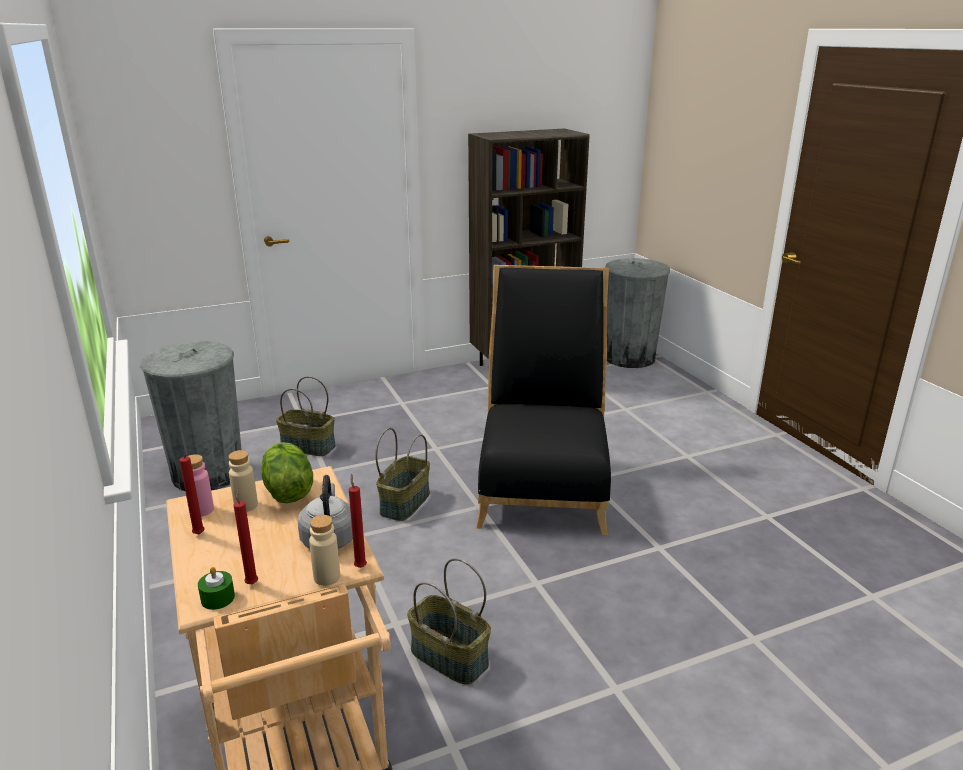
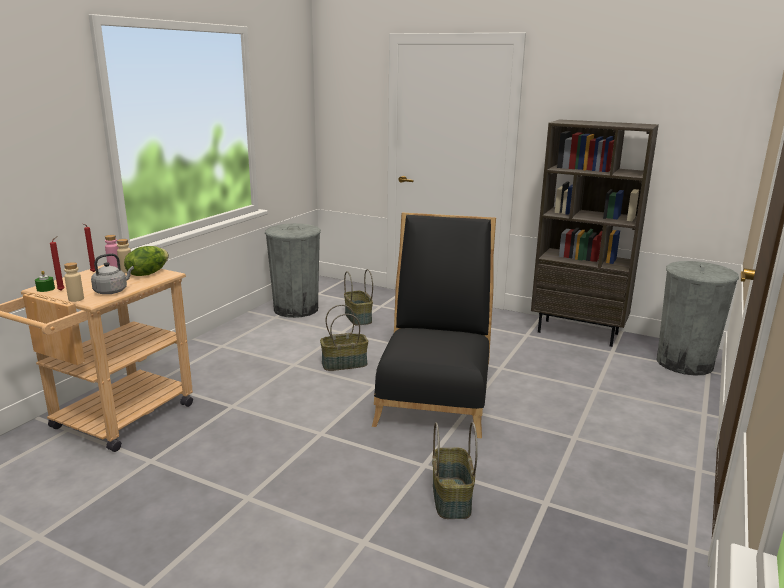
camera: 50 degrees right, 5 degrees down
red candle [349,474,367,568] -> none
basket [407,558,491,685] -> basket moved to [432,422,478,519]
black chair [476,265,611,535] -> black chair turned 45 degrees counterclockwise [372,213,496,438]

